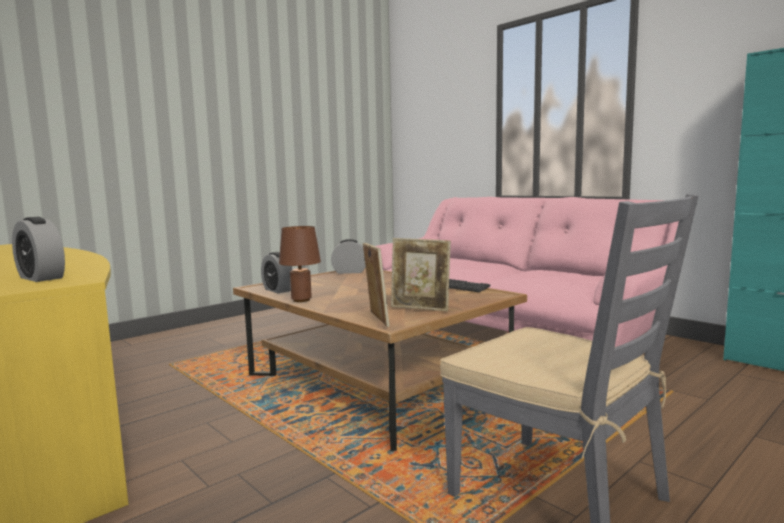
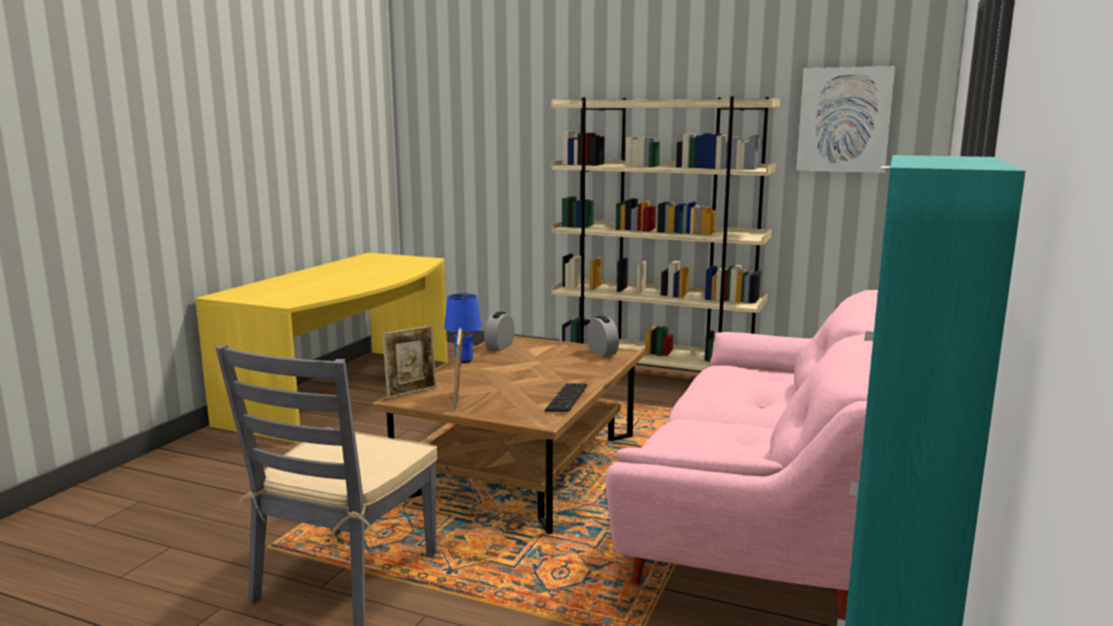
camera: 65 degrees right, 5 degrees up
alarm clock [12,217,65,282] -> none
brown table lamp [279,226,321,302] -> blue table lamp [444,294,482,363]
none -> beige bookcase [551,96,780,371]
none -> picture [796,66,895,173]

